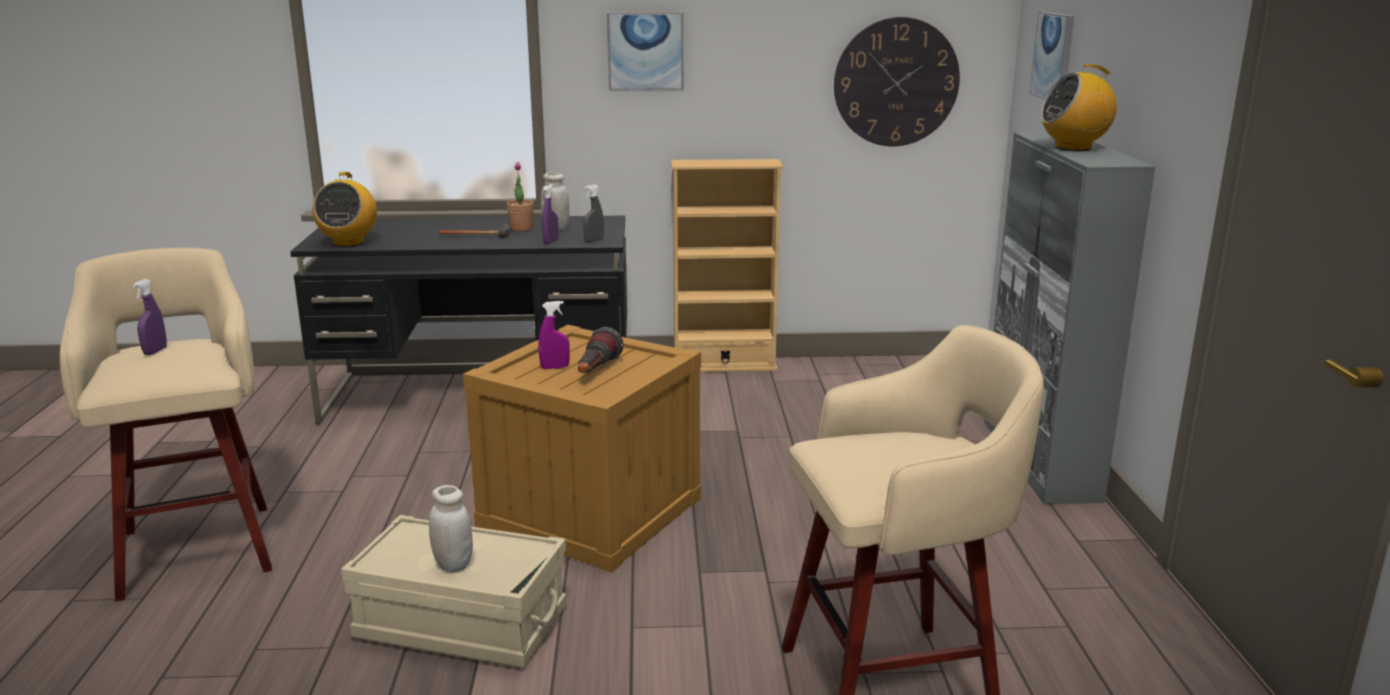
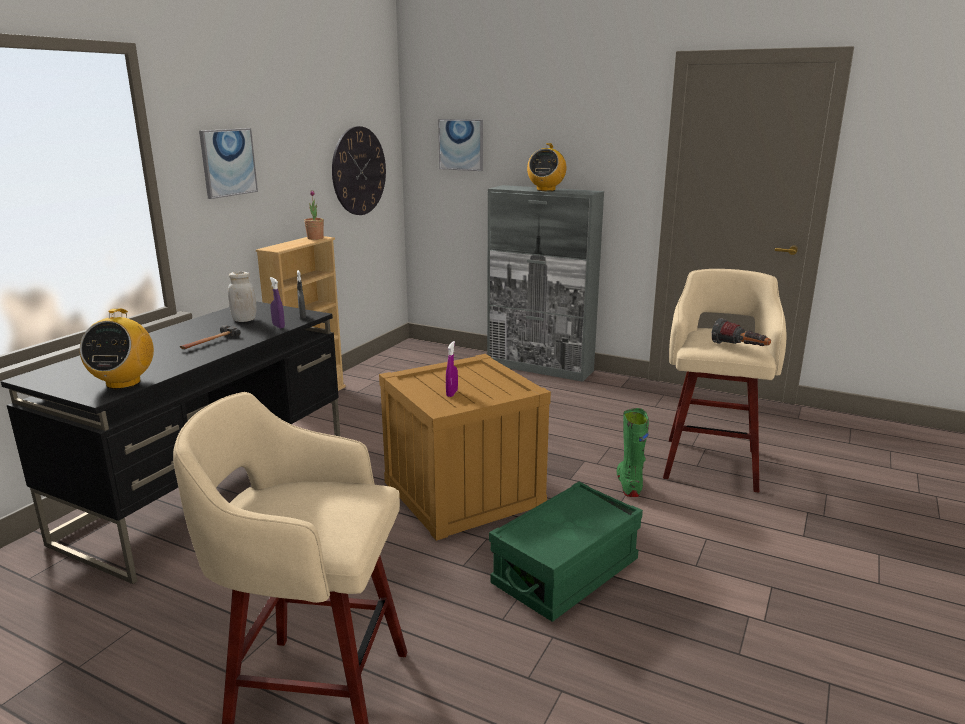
camera: 60 degrees left, 0 degrees up
purple spray bottle [133,279,167,355] -> none
radio [312,172,377,247] -> radio turned 60 degrees clockwise [80,309,154,389]
beige storage box [341,515,567,668] -> green storage box [489,482,643,622]
white jar [429,485,473,572] -> none
potted plant [507,162,534,231] -> potted plant moved to [304,190,324,240]
flashlight [578,327,624,373] -> flashlight moved to [711,318,771,346]
none -> green boot [616,408,649,497]

